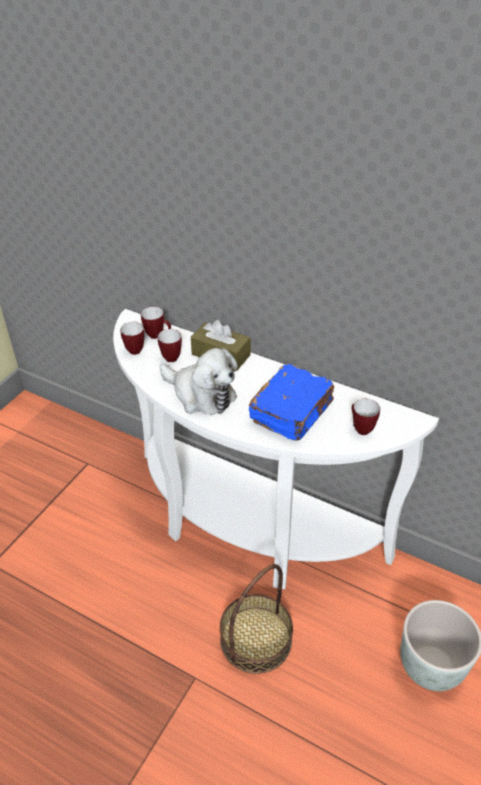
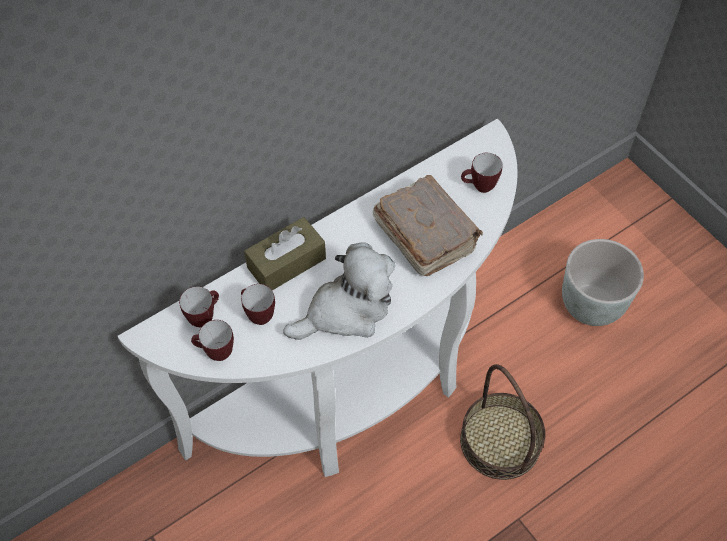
camera: 65 degrees left, 15 degrees up
blue book [248,364,334,441] -> brown book [373,175,483,276]

